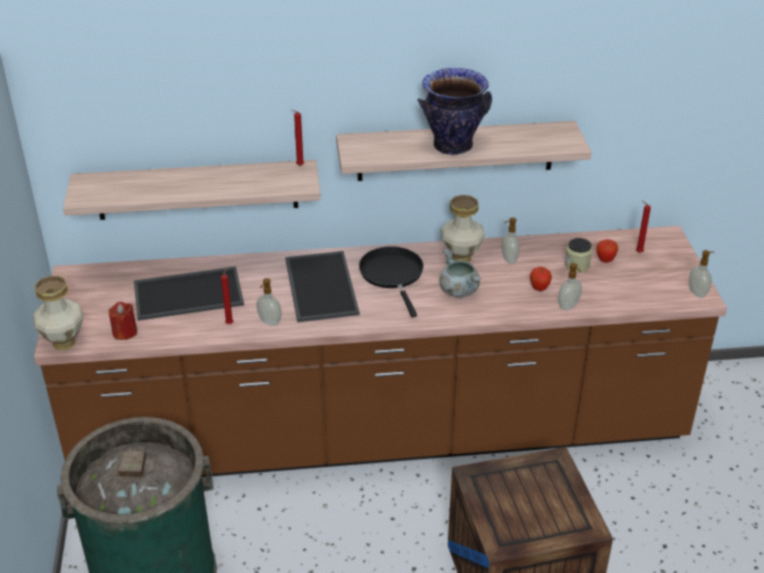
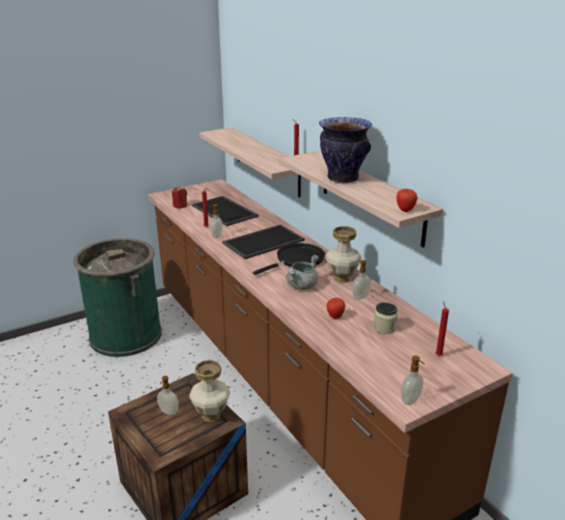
camera: 65 degrees right, 10 degrees down
vase [33,276,83,350] -> vase moved to [189,360,230,422]
soap dispenser [558,263,582,310] -> soap dispenser moved to [157,376,179,415]
apple [596,239,618,263] -> apple moved to [396,189,417,212]

